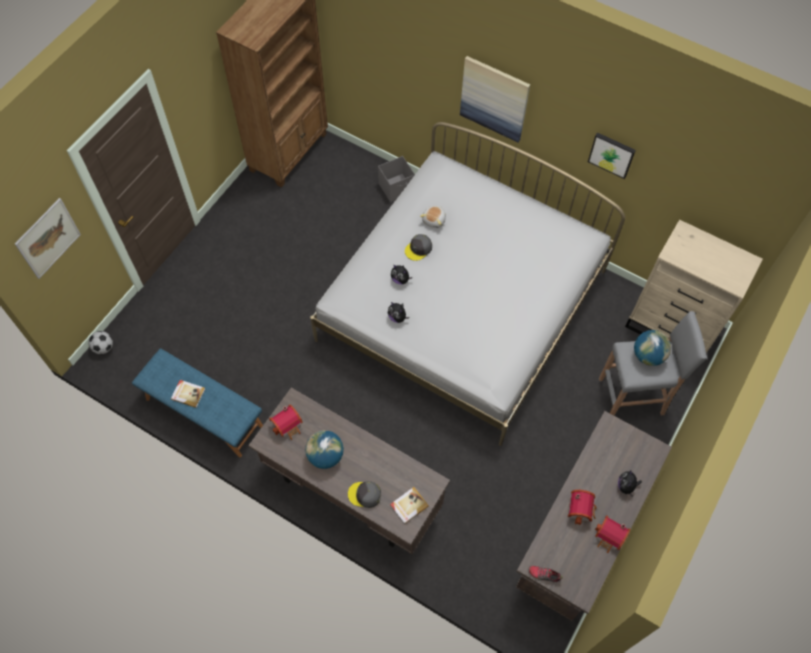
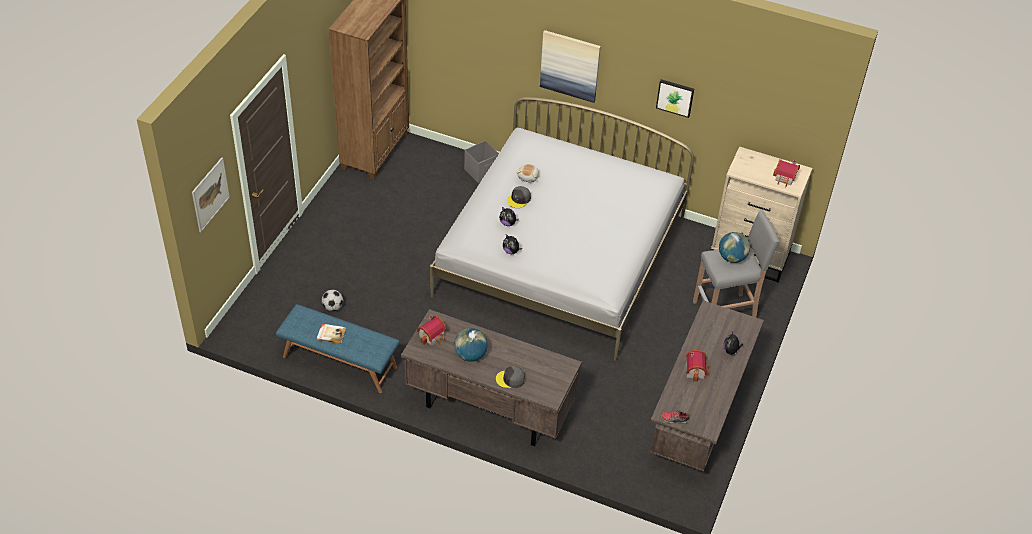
camera: 10 degrees left, 15 degrees down
football [89,331,113,354] -> football moved to [322,289,343,311]
book [390,487,429,524] -> none
toy house [595,515,630,553] -> toy house moved to [773,159,800,187]

